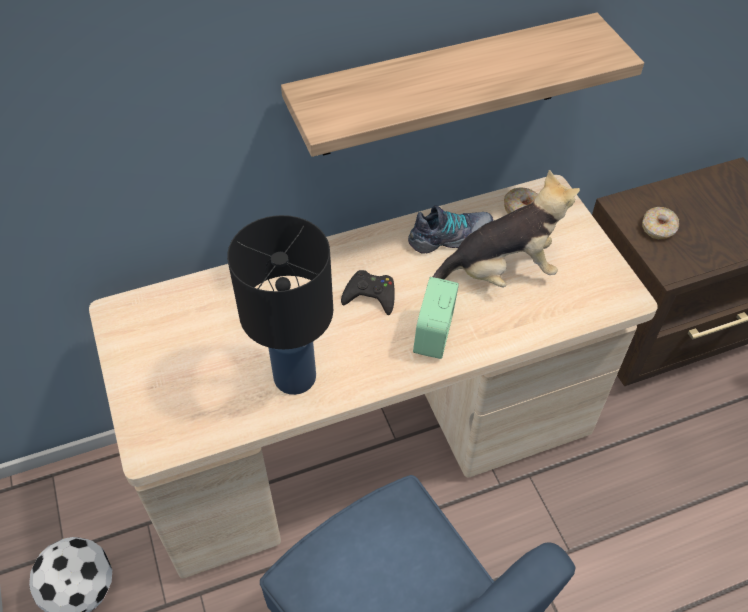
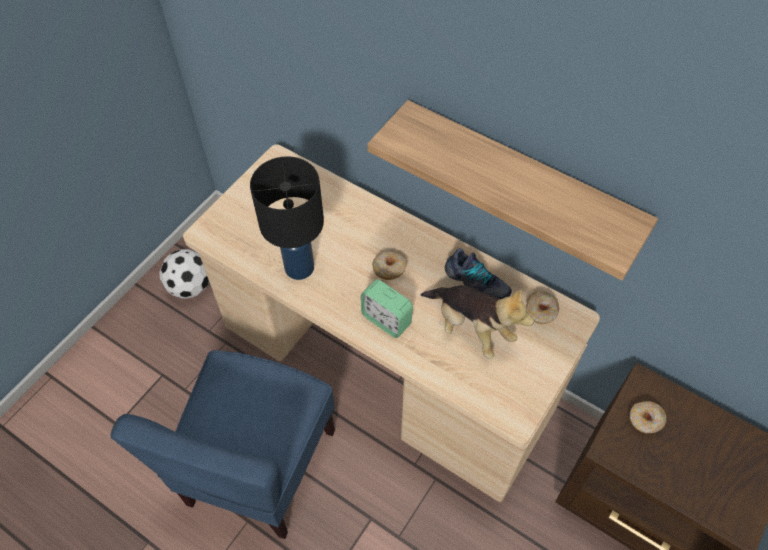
camera: 55 degrees right, 5 degrees up
black game controller [341,270,395,315] -> donut [372,251,407,280]
alarm clock [413,277,459,359] -> alarm clock turned 120 degrees counterclockwise [361,279,413,338]

